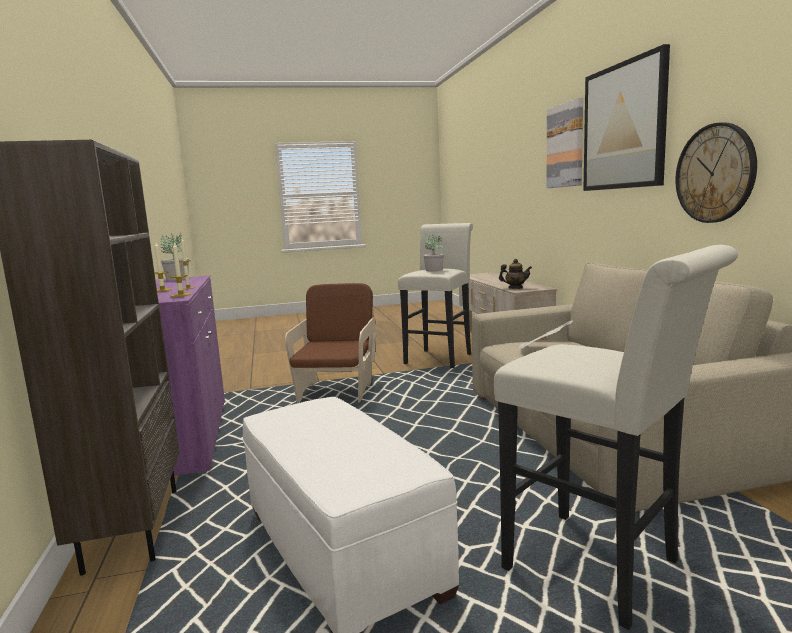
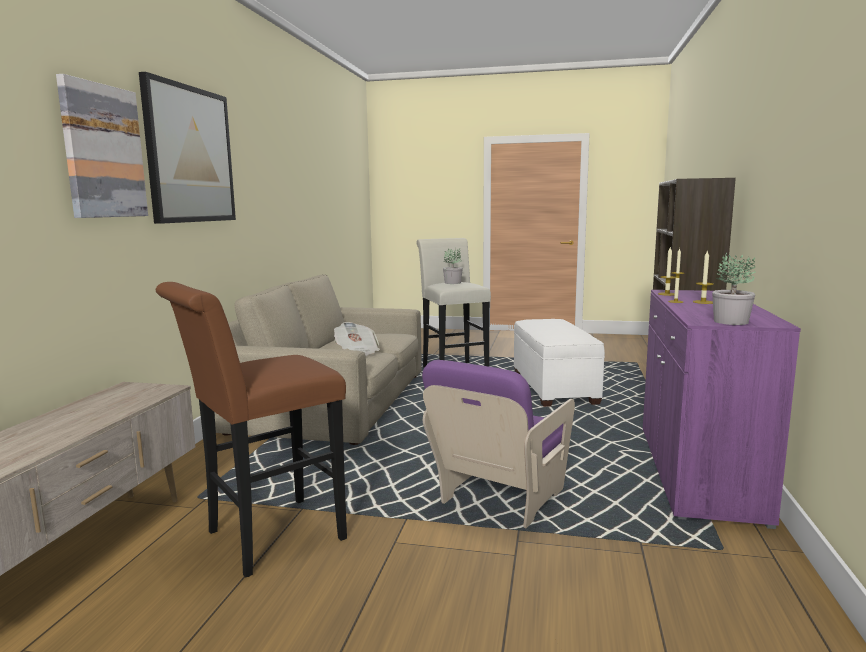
camera: 155 degrees left, 0 degrees up
brown armchair [285,283,376,403] -> purple armchair [422,360,575,528]
white stool [398,223,473,368] -> brown stool [156,282,347,578]
potted plant [423,234,444,271] -> potted plant moved to [443,248,463,284]
teapot [499,259,532,289] -> none
wall clock [675,122,757,223] -> none

